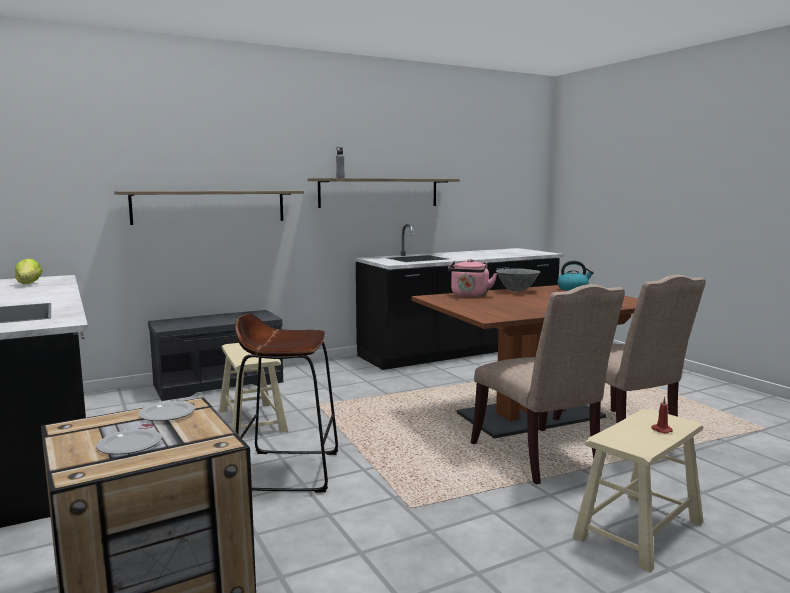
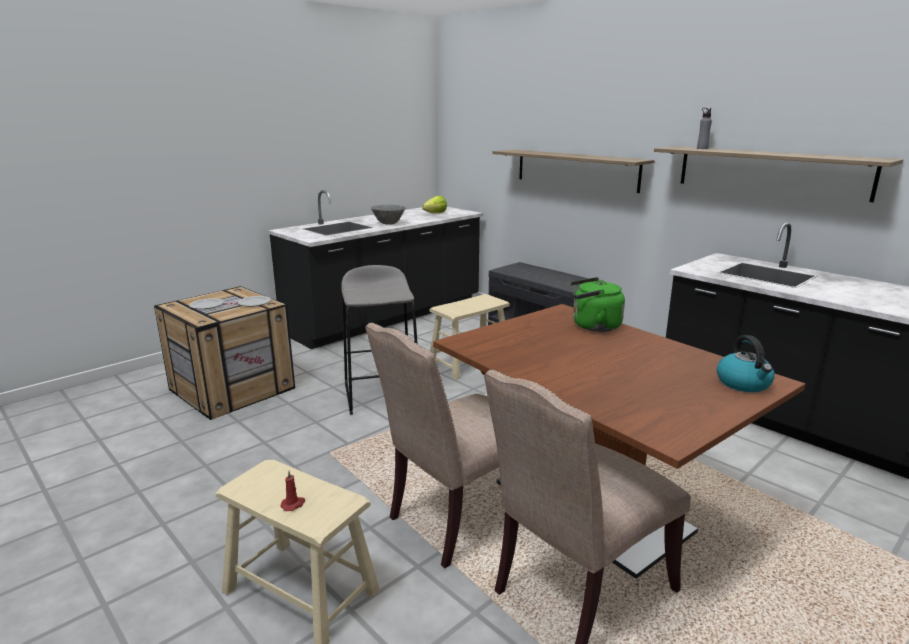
camera: 75 degrees right, 10 degrees up
brown stool [235,314,338,492] -> grey stool [341,265,418,415]
pink kettle [448,259,497,297] -> green kettle [570,277,625,332]
grey bowl [496,268,540,292] -> grey bowl moved to [370,205,406,224]

